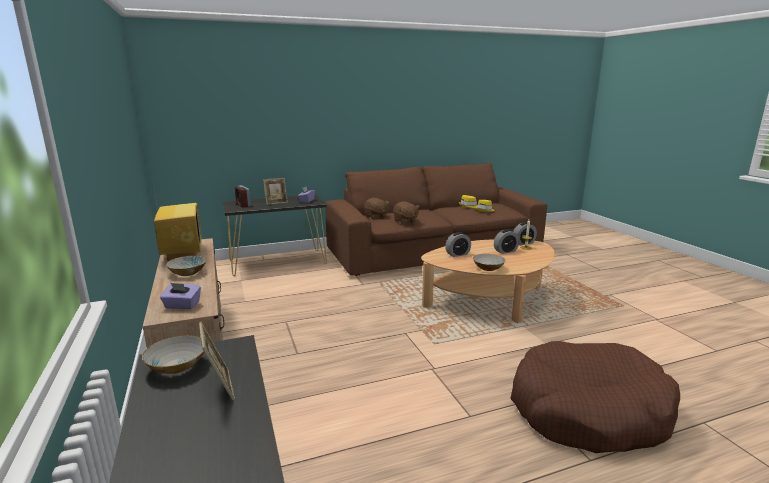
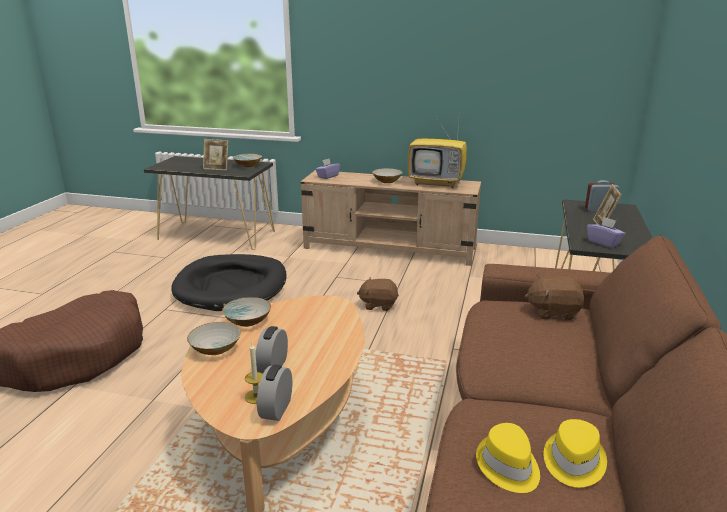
camera: 125 degrees right, 5 degrees up
brown plush toy [393,201,420,224] -> brown plush toy moved to [357,277,399,311]
alarm clock [445,232,471,257] -> none
none -> black dog bed [171,254,287,311]
none -> bowl [187,322,241,355]

